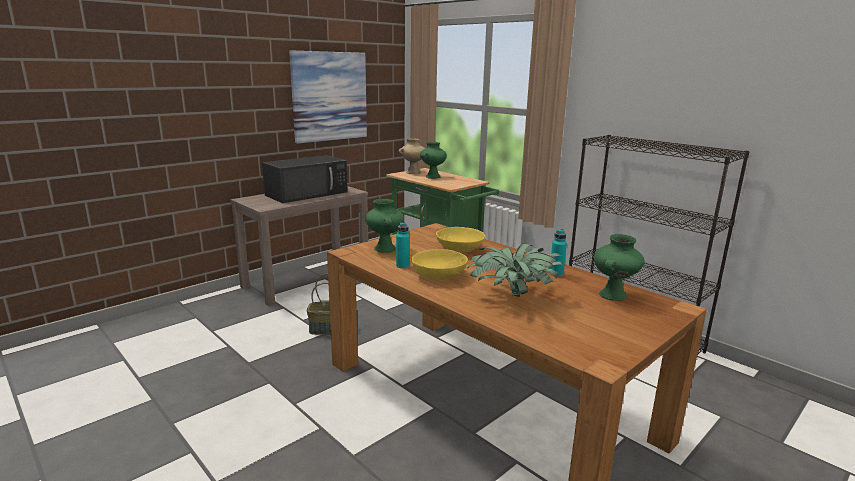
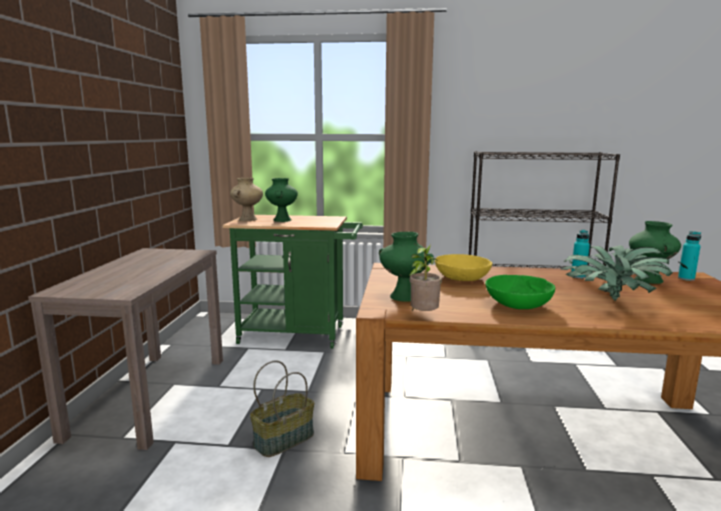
camera: 40 degrees left, 5 degrees down
black microwave [262,155,348,203] -> none
picture [289,50,367,144] -> none
turquoise bottle [396,222,410,268] -> turquoise bottle moved to [678,231,701,281]
yellow bowl [411,249,468,280] -> green bowl [485,275,555,309]
none -> potted plant [409,244,442,311]

